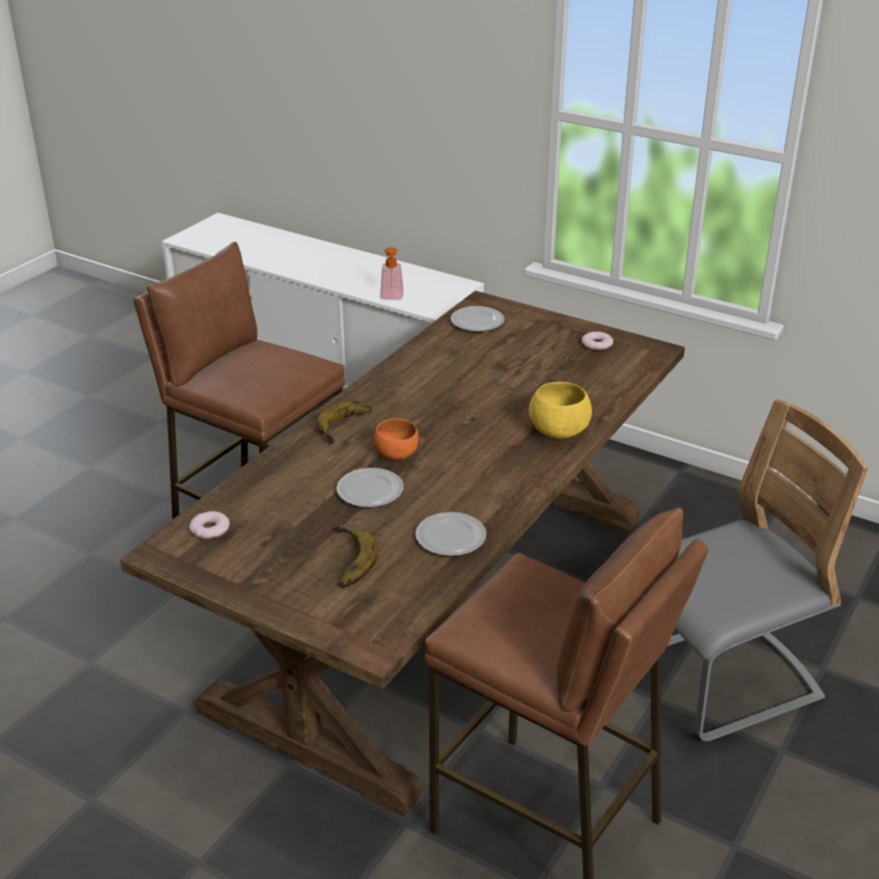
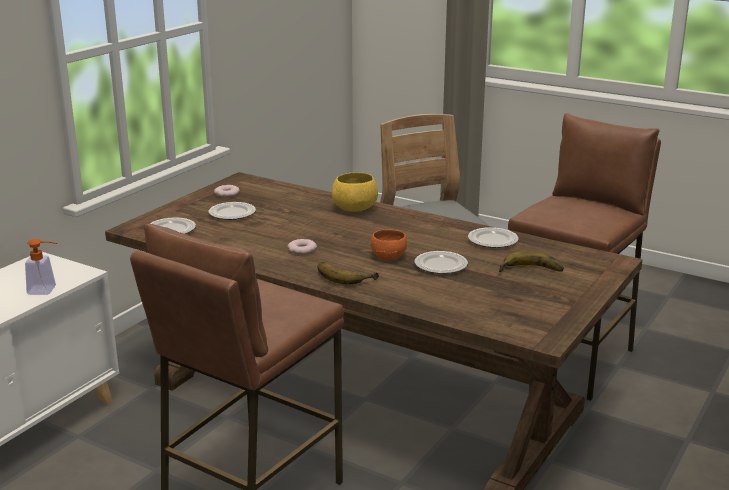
camera: 90 degrees left, 10 degrees down
donut [189,511,230,539] -> donut moved to [287,239,317,255]
none -> plate [209,202,256,220]

